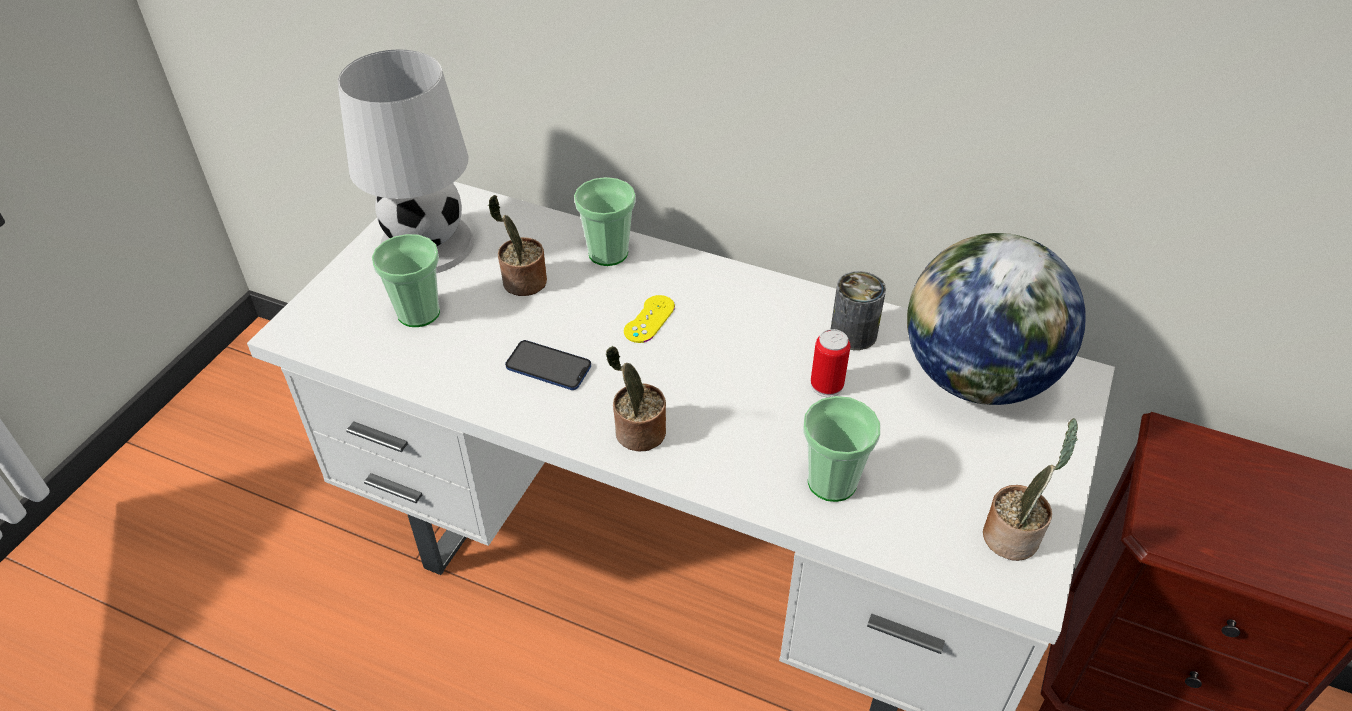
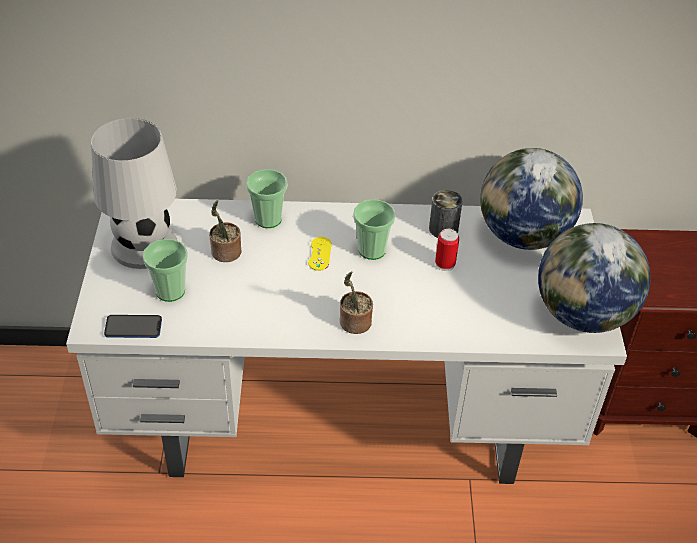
camera: 25 degrees left, 0 degrees up
phone [505,340,591,390] -> phone moved to [104,315,162,338]
cup [803,396,880,502] -> cup moved to [353,199,396,260]
potted plant [983,418,1078,561] -> globe [538,223,651,333]

